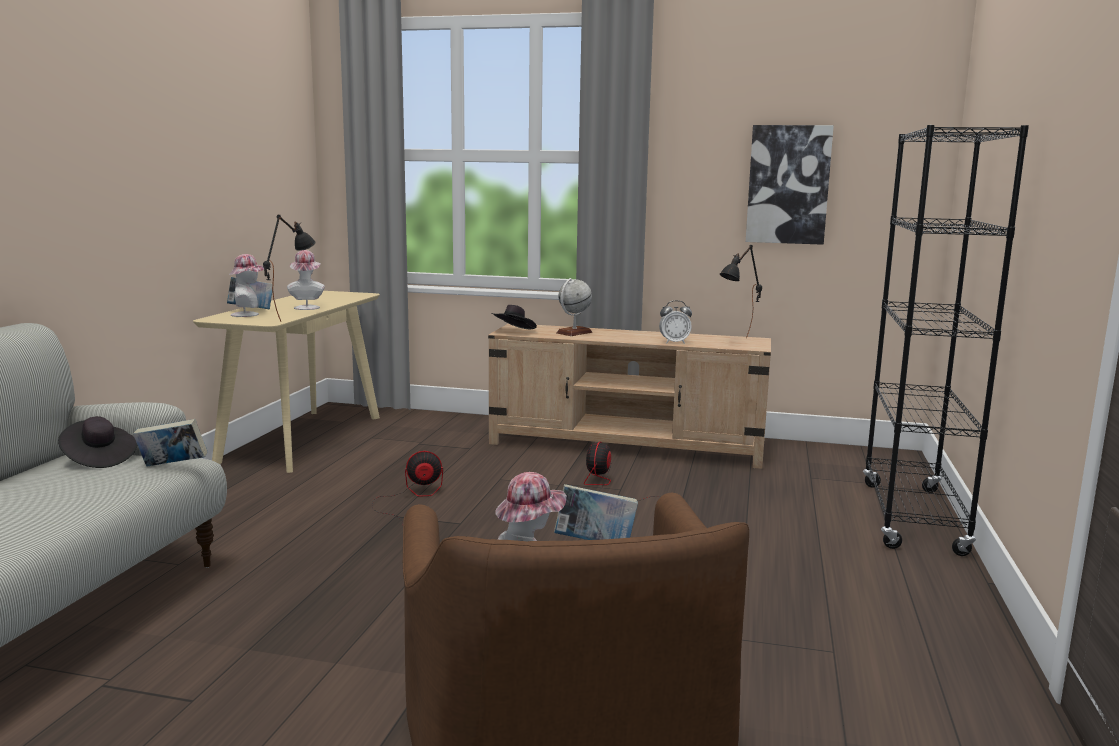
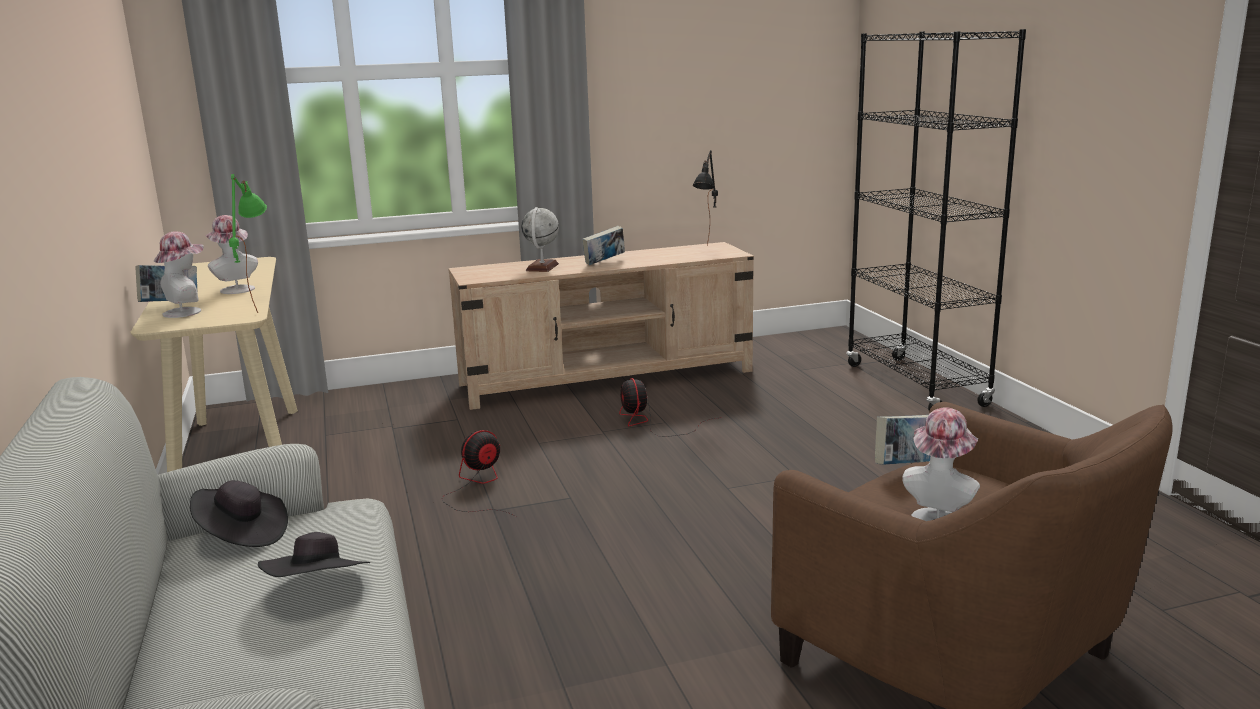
camera: 30 degrees left, 5 degrees up
book [133,419,208,466] -> book moved to [582,226,625,265]
black table lamp [263,214,315,322] -> green table lamp [229,174,267,313]
black hat [491,305,537,329] -> black hat moved to [258,532,370,577]
alarm clock [659,300,692,344] -> none
picture [746,125,834,245] -> none

